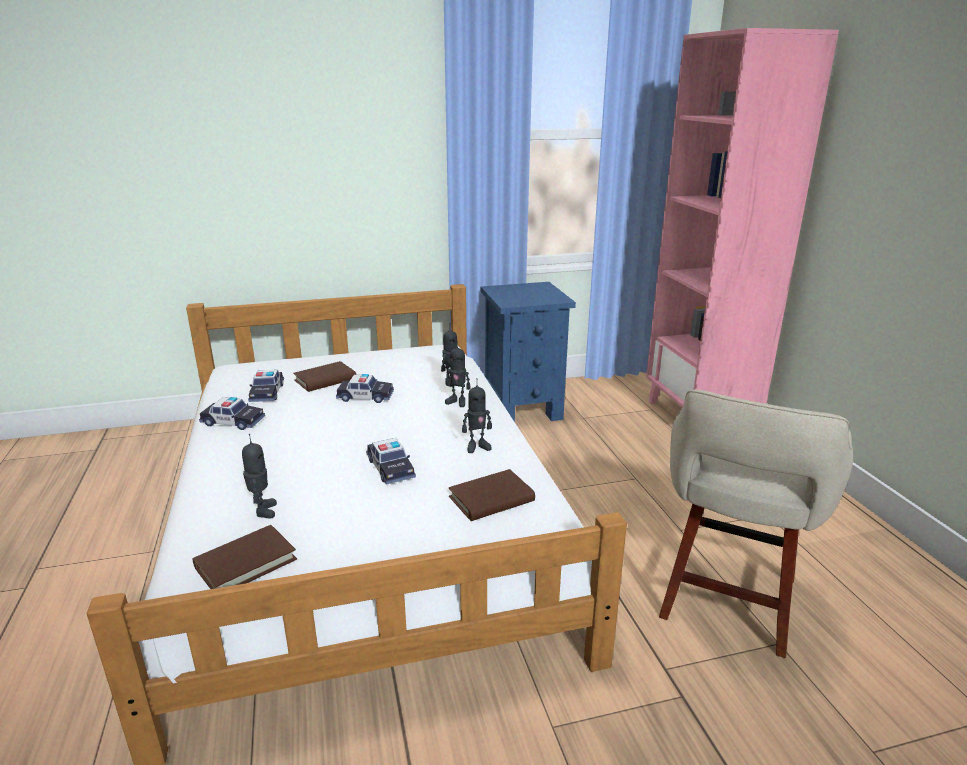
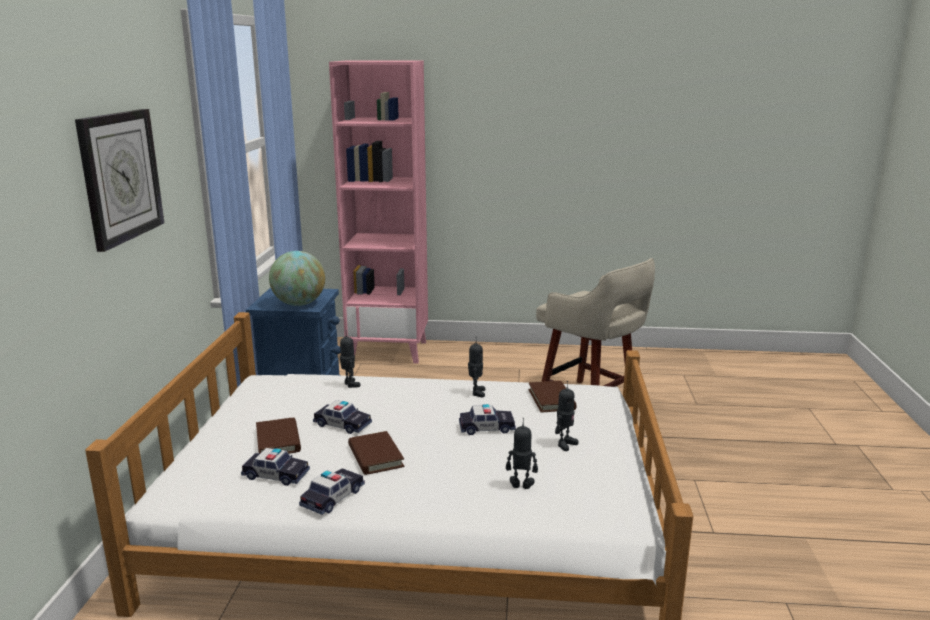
camera: 70 degrees left, 5 degrees down
brown book [193,525,297,589] -> brown book moved to [348,431,404,475]
toy car [336,374,394,403] -> toy car turned 90 degrees clockwise [313,400,372,434]
toy robot [445,340,471,407] -> toy robot moved to [555,381,579,451]
none -> wall clock [75,109,164,252]
none -> globe [269,251,325,306]

